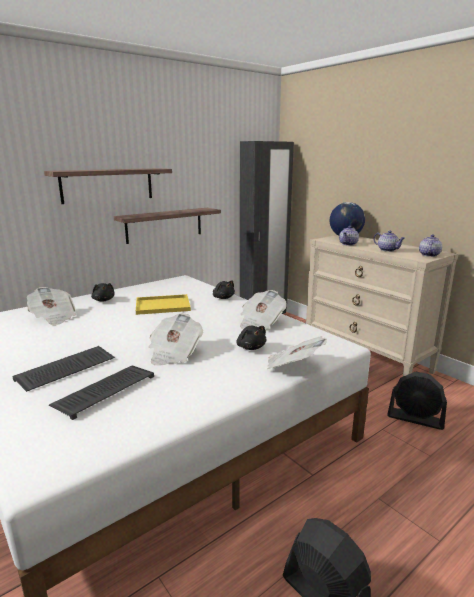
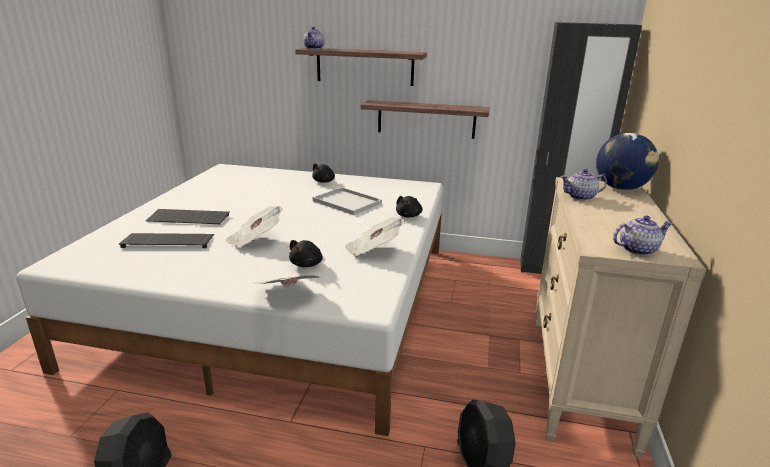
camera: 50 degrees right, 5 degrees up
newspaper [27,287,77,326] -> none
yellow tray [136,294,191,315] -> white tray [313,187,382,215]
teapot [373,231,405,252] -> teapot moved to [303,27,324,49]

